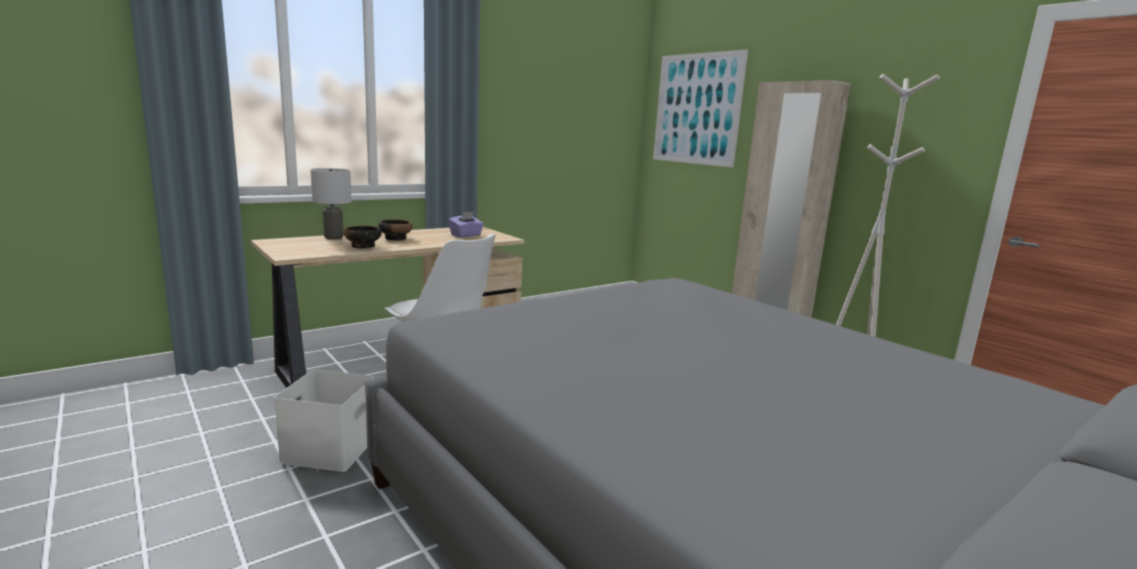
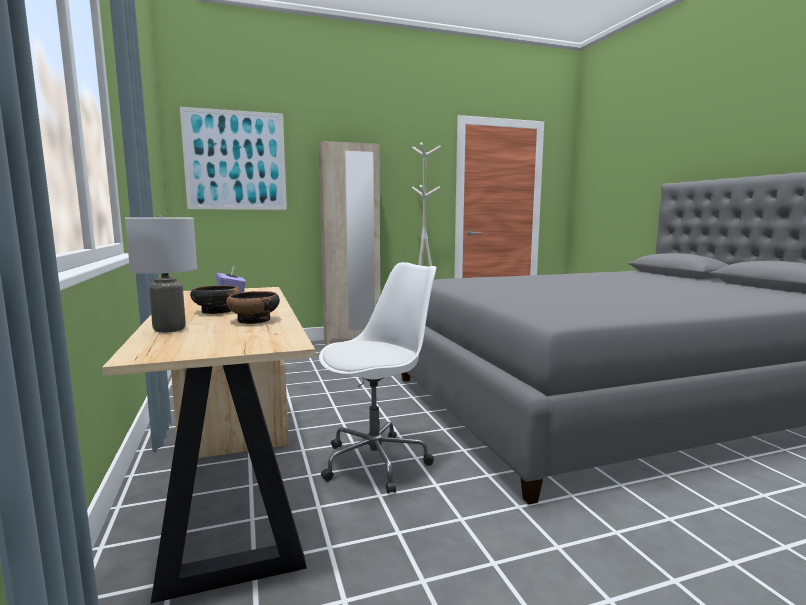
camera: 70 degrees left, 5 degrees down
white storage box [274,370,374,472] -> none

